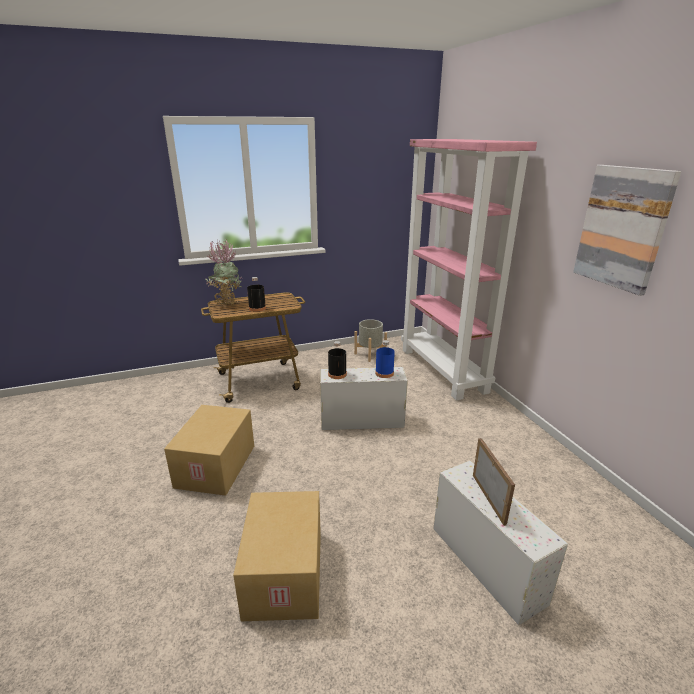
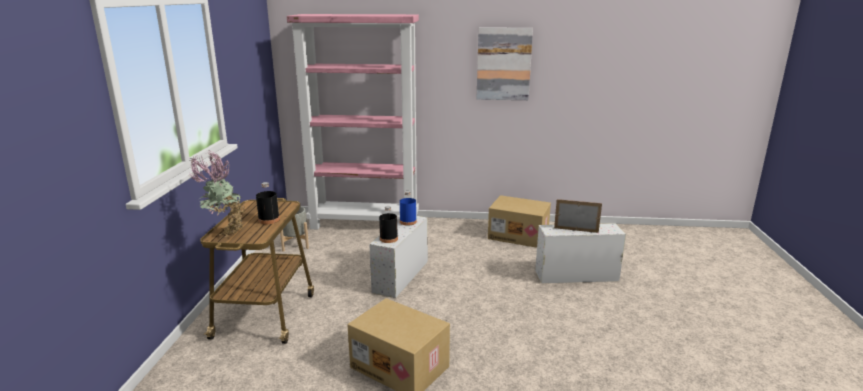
camera: 65 degrees left, 5 degrees down
cardboard box [233,491,321,621] -> cardboard box moved to [488,195,551,248]

